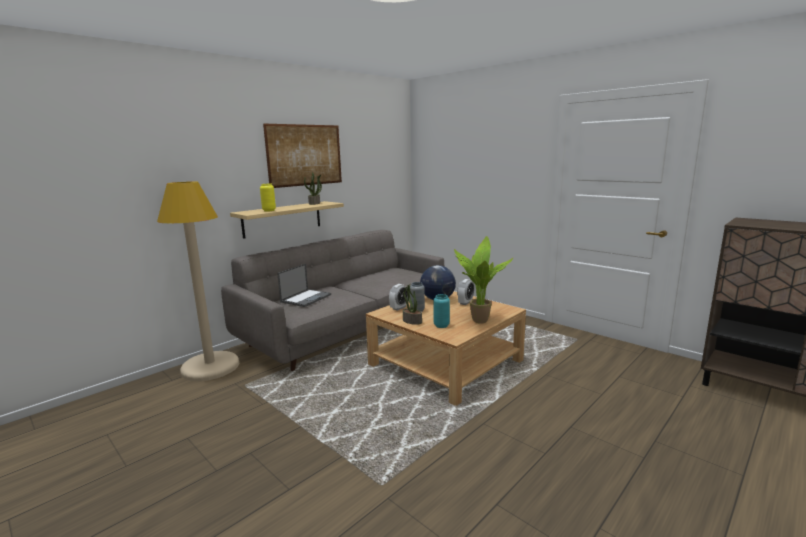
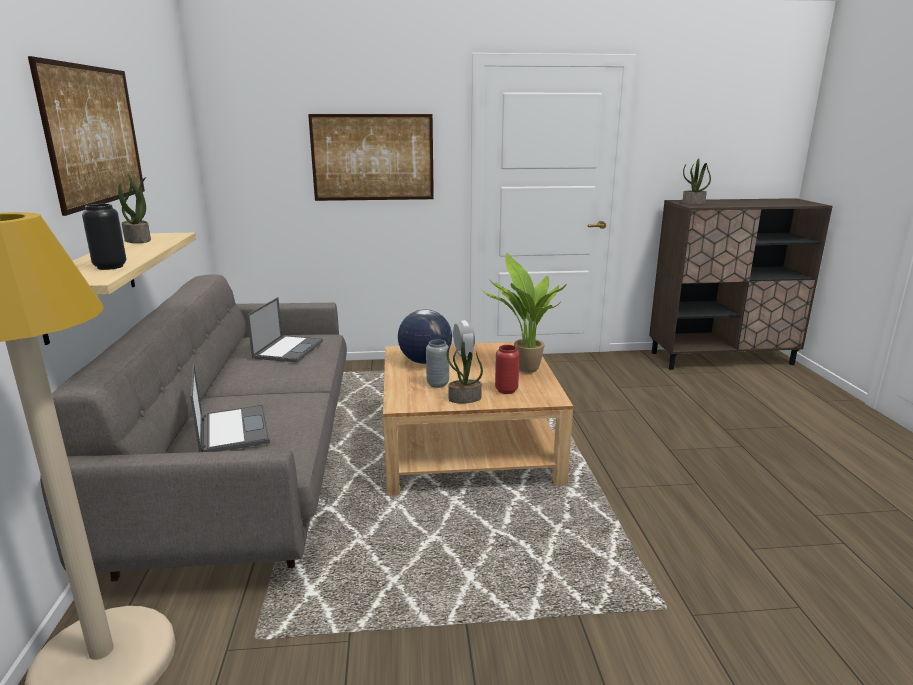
camera: 50 degrees left, 5 degrees up
yellow vase [260,184,276,211] -> black vase [82,204,126,270]
alarm clock [389,284,409,311] -> none
turquoise vase [433,294,450,328] -> red vase [495,345,520,394]
none -> laptop [247,297,323,363]
none -> picture [308,114,434,201]
none -> potted plant [682,158,711,204]

